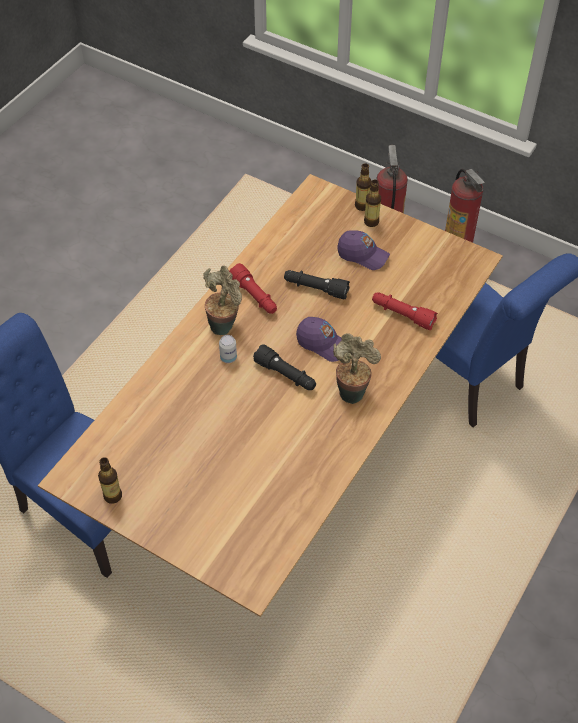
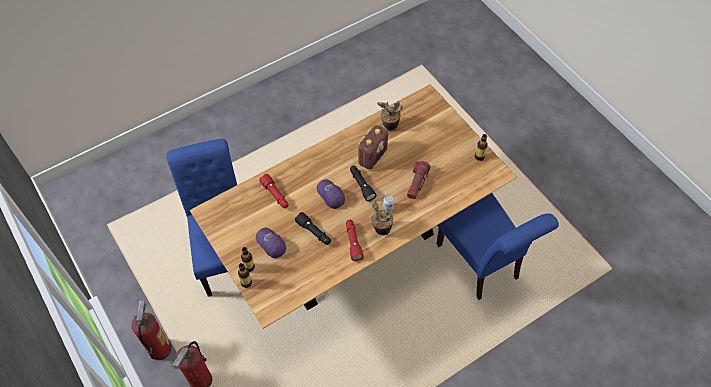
camera: 155 degrees left, 5 degrees up
potted plant [333,333,381,404] -> potted plant moved to [377,101,403,131]
none -> radio [358,125,388,170]
none -> flashlight [407,161,430,199]

